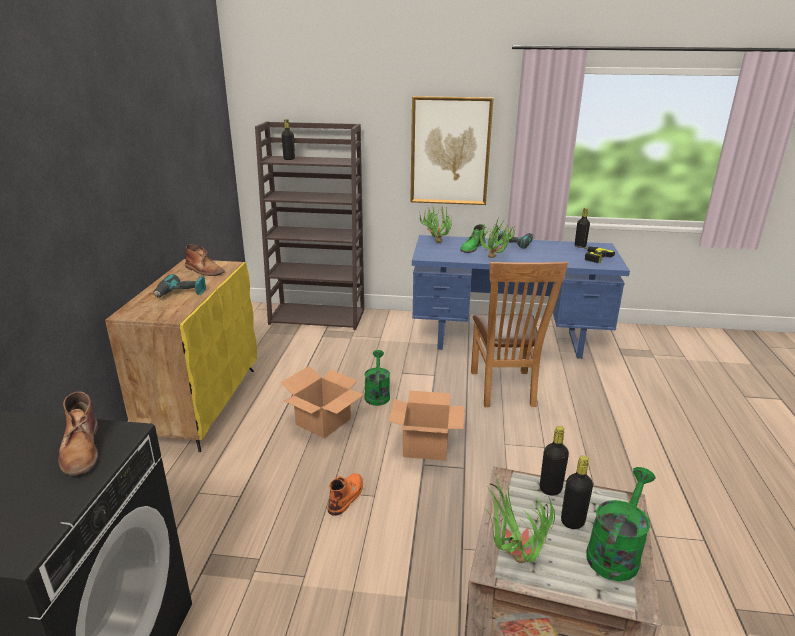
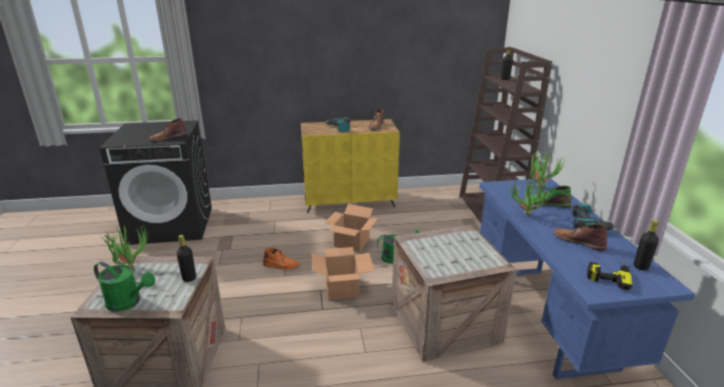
camera: 75 degrees right, 0 degrees up
picture [410,96,493,205] -> none
brown chair [471,262,568,407] -> crate [392,225,517,362]
black bottle [561,456,593,529] -> none
none -> brown boot [553,224,607,251]

